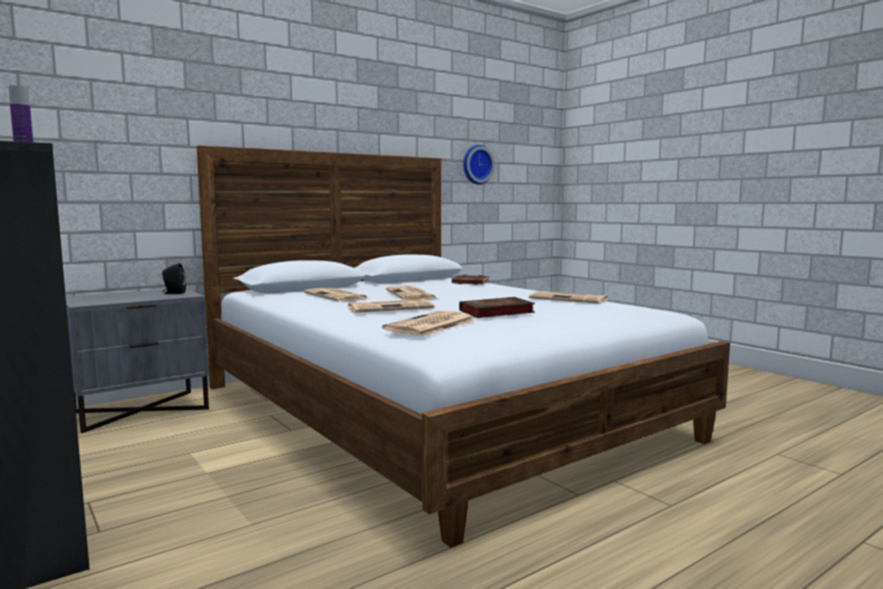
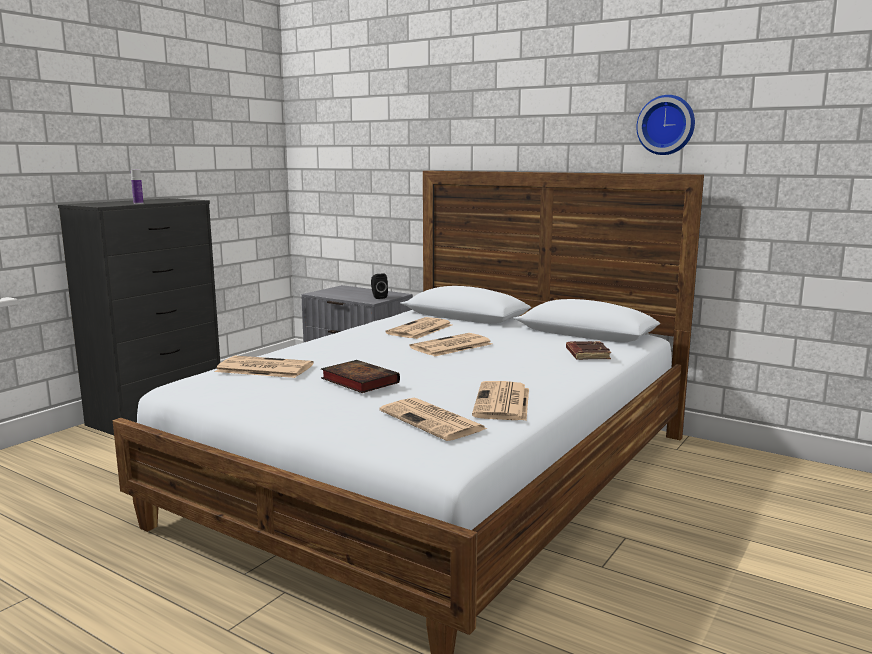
camera: 70 degrees right, 5 degrees up
newspaper [348,299,434,313] -> newspaper moved to [379,398,487,441]
wall clock [463,145,495,185] -> wall clock moved to [636,95,695,155]

